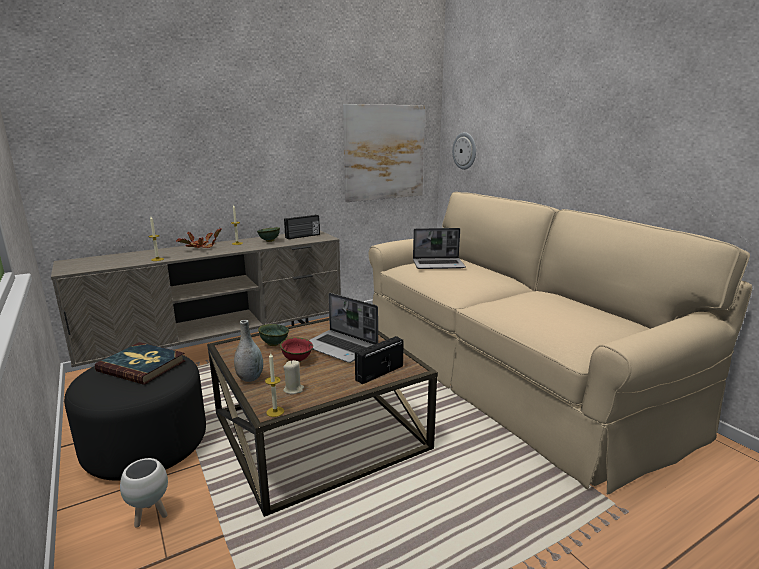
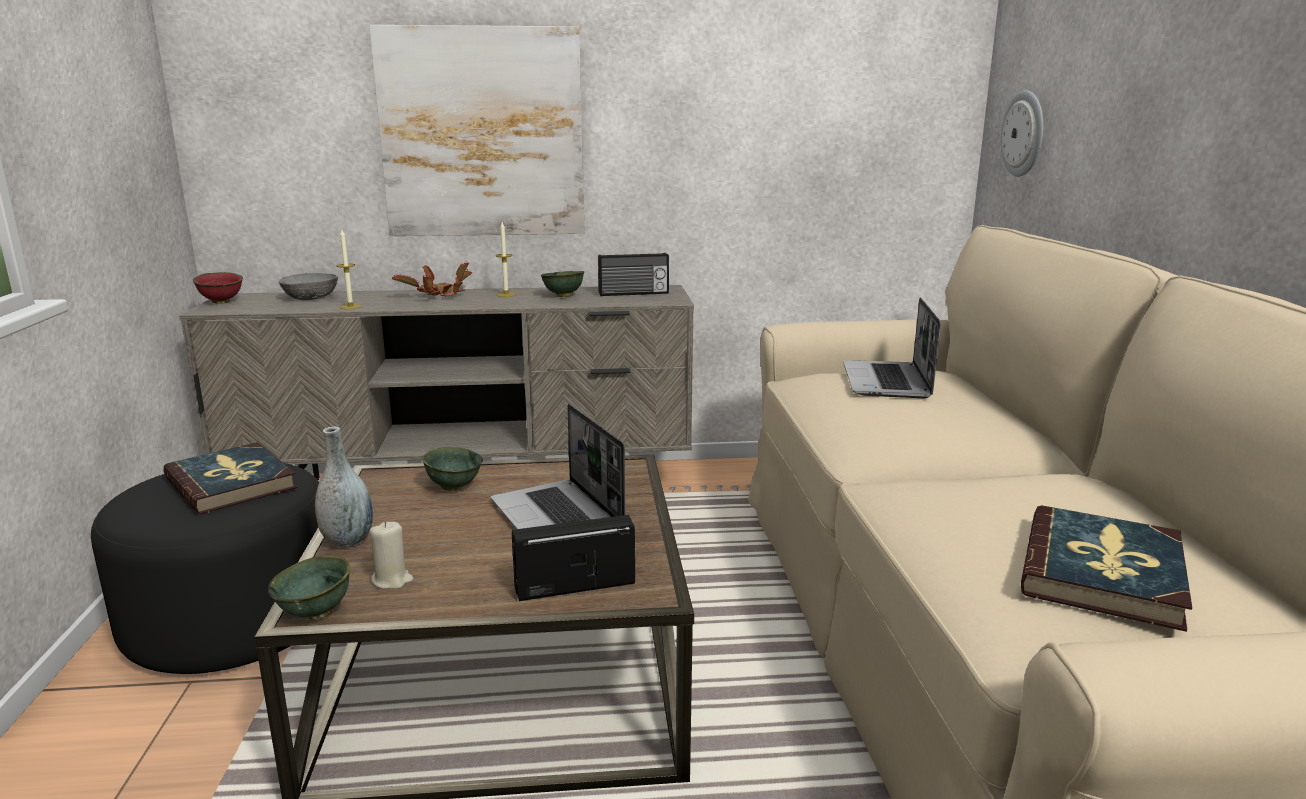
camera: 25 degrees right, 0 degrees up
white planter [120,458,168,528] -> none
candle [265,353,284,417] -> green bowl [268,556,350,620]
red bowl [280,337,313,362] -> red bowl moved to [193,272,243,304]
picture [343,104,425,202] -> picture moved to [369,25,585,236]
laptop [413,228,466,269] -> laptop turned 75 degrees clockwise [843,297,940,398]
none -> grey bowl [279,273,338,300]
none -> book [1021,505,1192,632]

